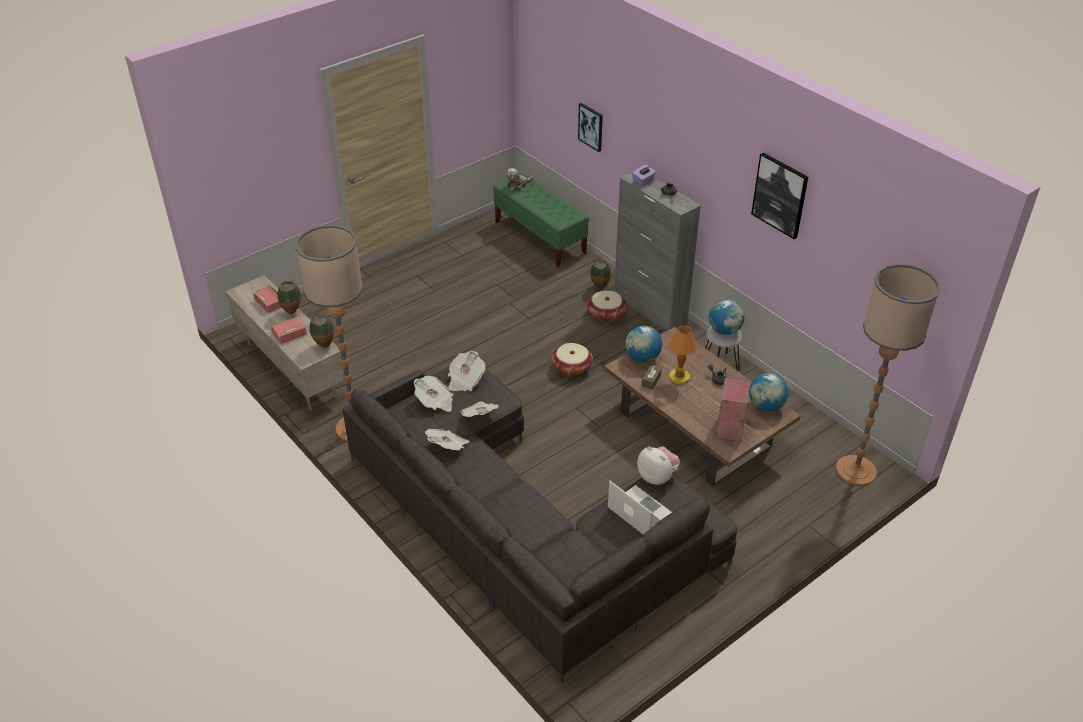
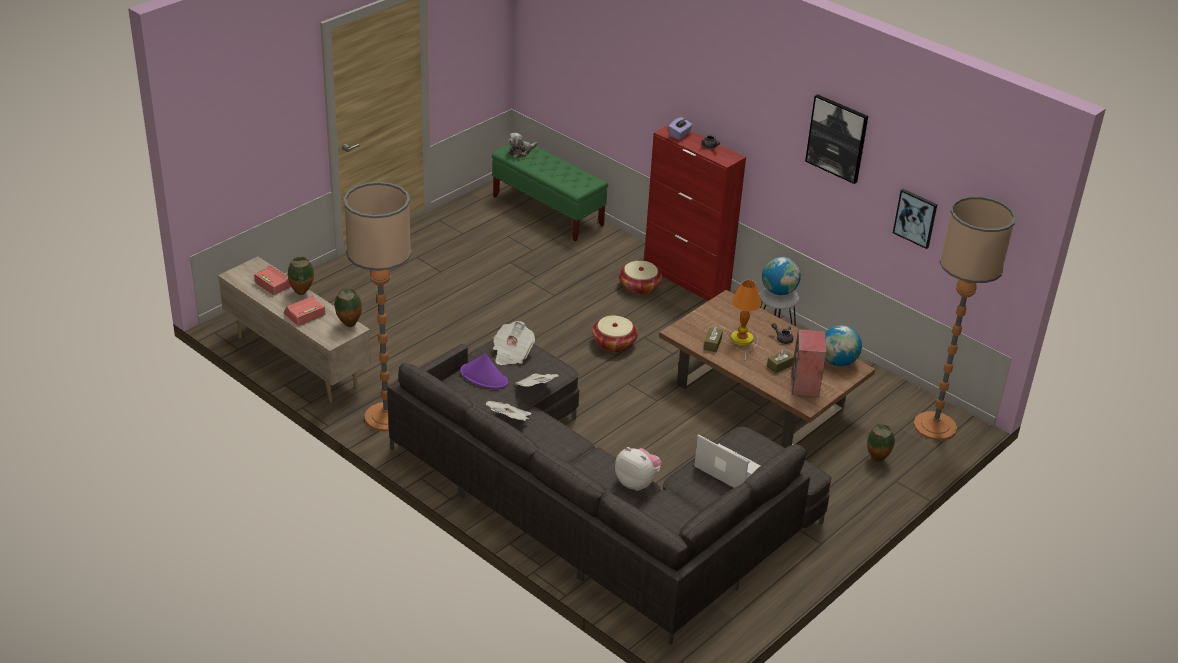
camera: 10 degrees left, 5 degrees down
newspaper [414,376,453,412] -> purple hat [460,354,508,389]
picture [578,103,603,152] -> picture moved to [893,189,938,249]
vase [590,259,611,289] -> vase moved to [867,424,895,462]
grey cabinet [614,172,701,331] -> red cabinet [644,125,746,301]
globe [625,326,662,362] -> none
plush toy [637,446,680,485] -> plush toy moved to [615,447,662,491]
none -> brown tissue box [767,349,794,373]

